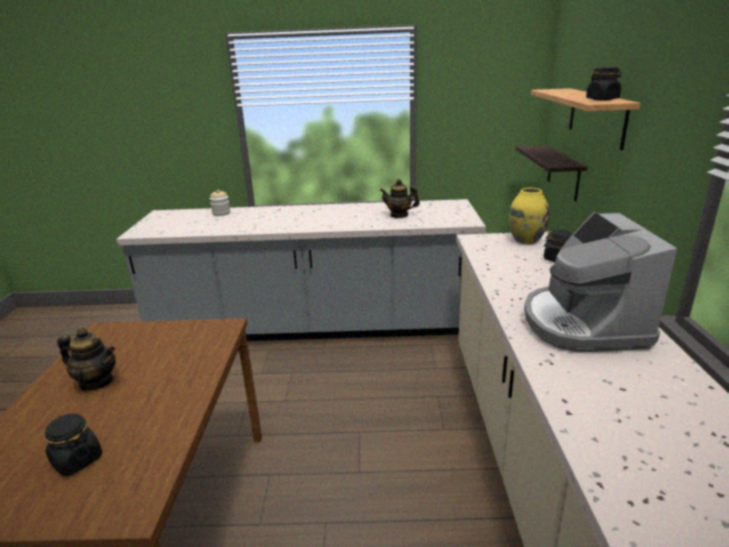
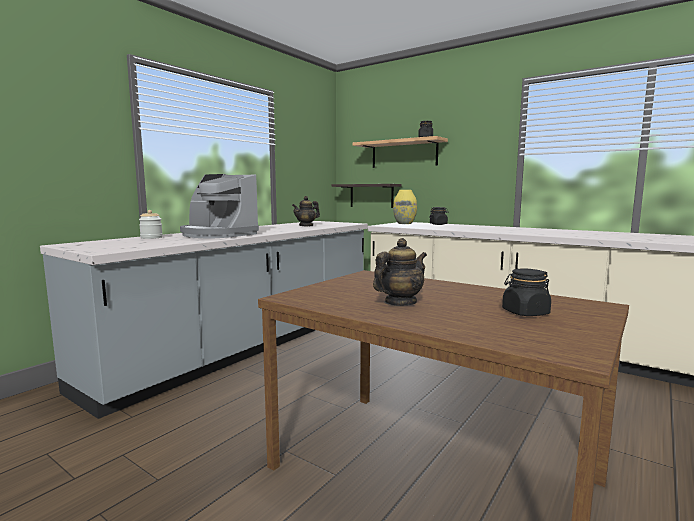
camera: 55 degrees left, 15 degrees down
coffee machine [524,212,677,352] -> coffee machine moved to [180,174,259,238]

